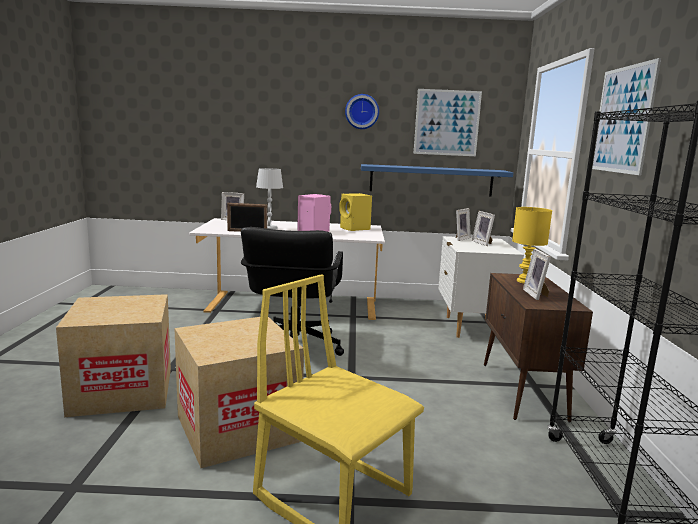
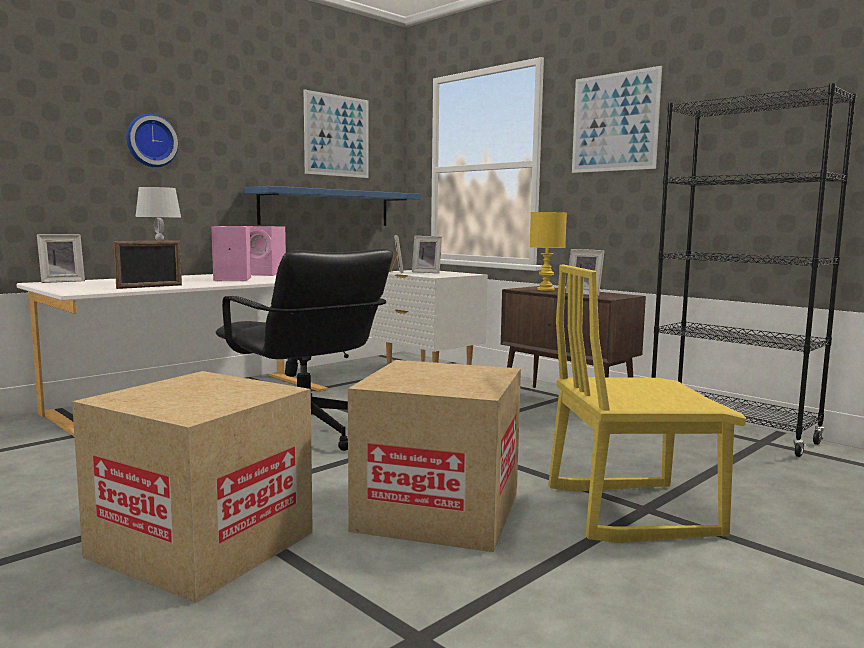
camera: 45 degrees left, 5 degrees down
yellow speaker [339,193,372,231] -> pink speaker [250,226,286,276]
wall clock [345,94,379,129] -> wall clock moved to [126,114,178,167]

